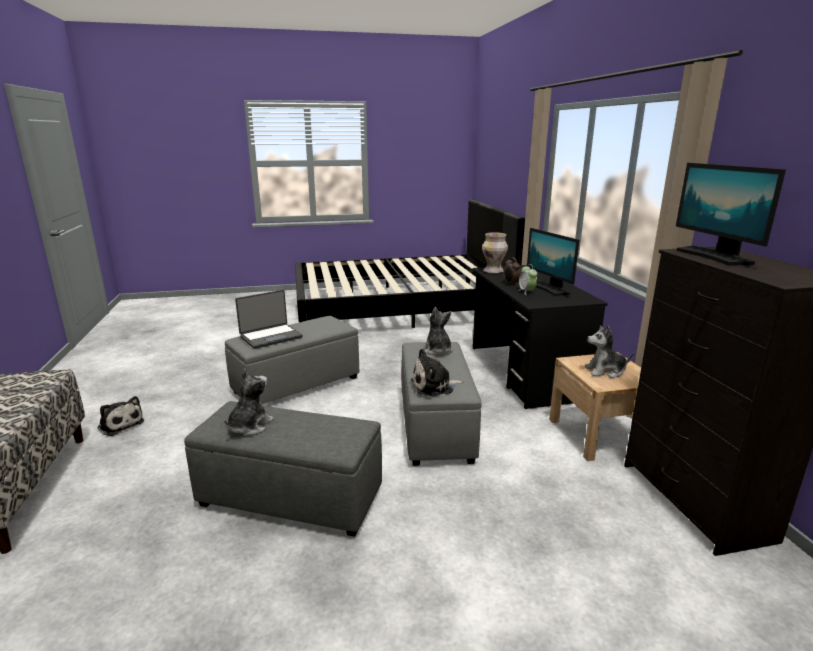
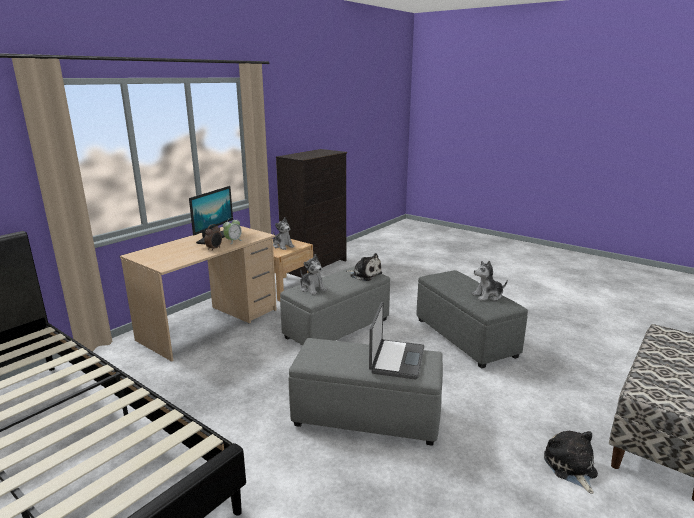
camera: 130 degrees left, 0 degrees up
laptop [235,290,303,349] -> laptop turned 90 degrees clockwise [369,302,424,380]
plush toy [424,307,453,355] -> plush toy turned 75 degrees counterclockwise [300,254,327,295]
black desk [472,265,608,409] -> beige desk [120,226,277,362]
vase [482,232,508,273] -> none
monitor [676,163,786,266] -> none

